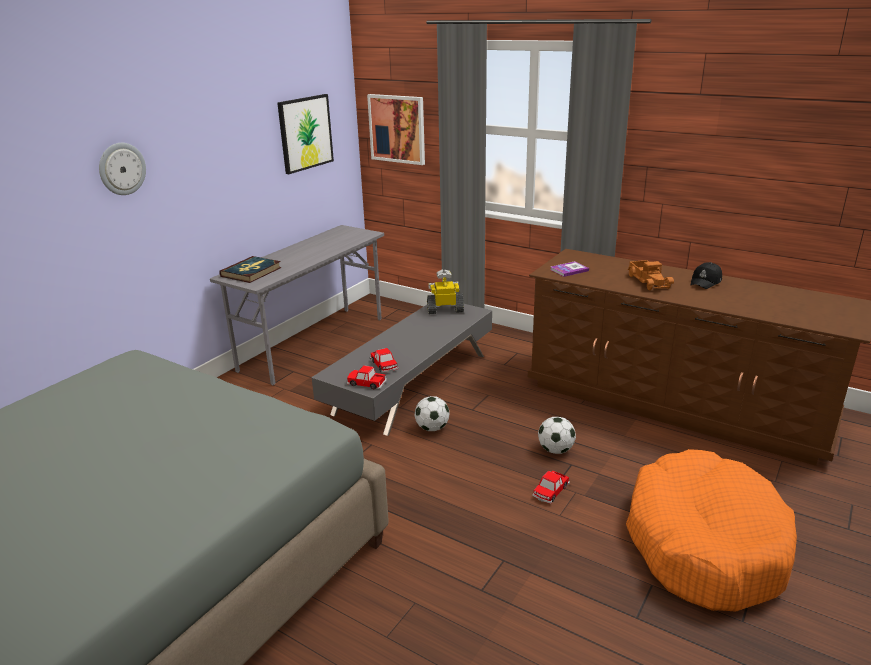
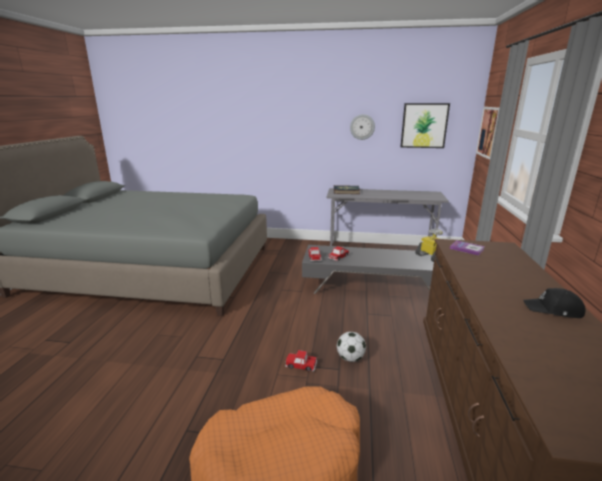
camera: 65 degrees right, 5 degrees down
wall clock [99,143,146,195] -> wall clock moved to [350,114,375,140]
football [414,396,449,431] -> none
toy truck [628,260,674,290] -> none

